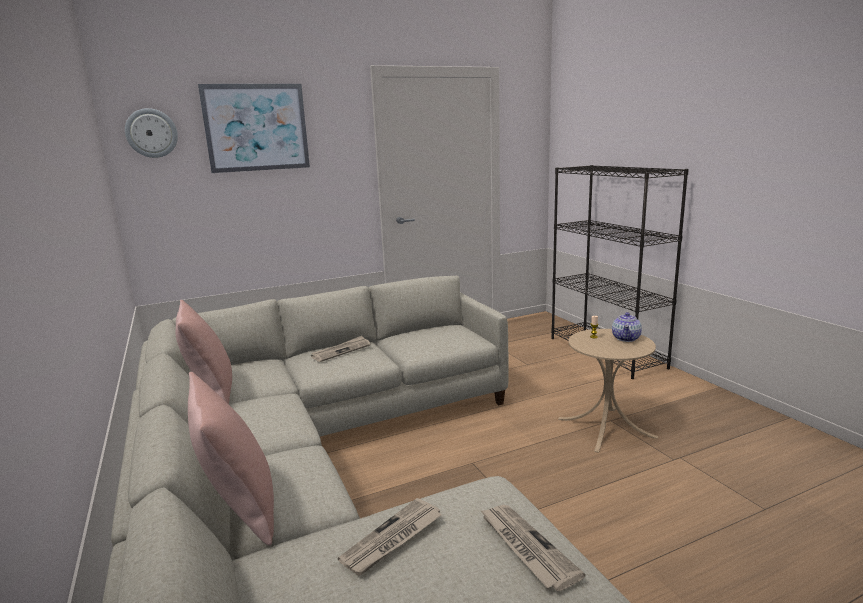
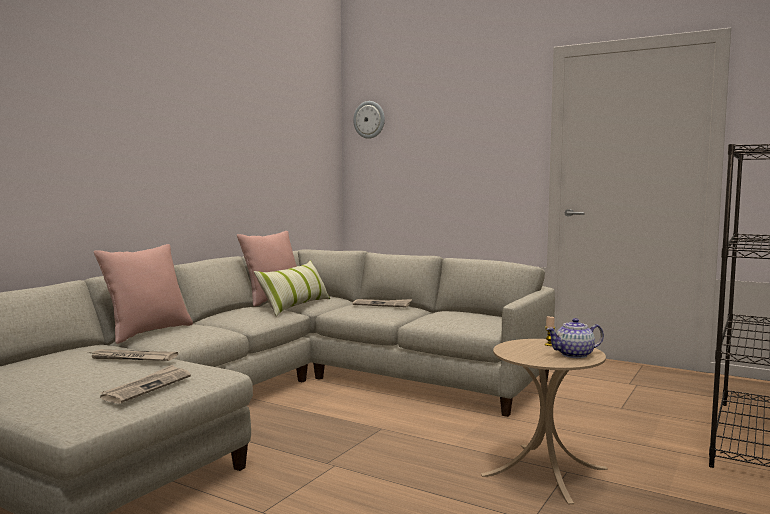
camera: 55 degrees right, 10 degrees down
picture [198,84,310,173] -> none
none -> pillow [254,260,330,317]

